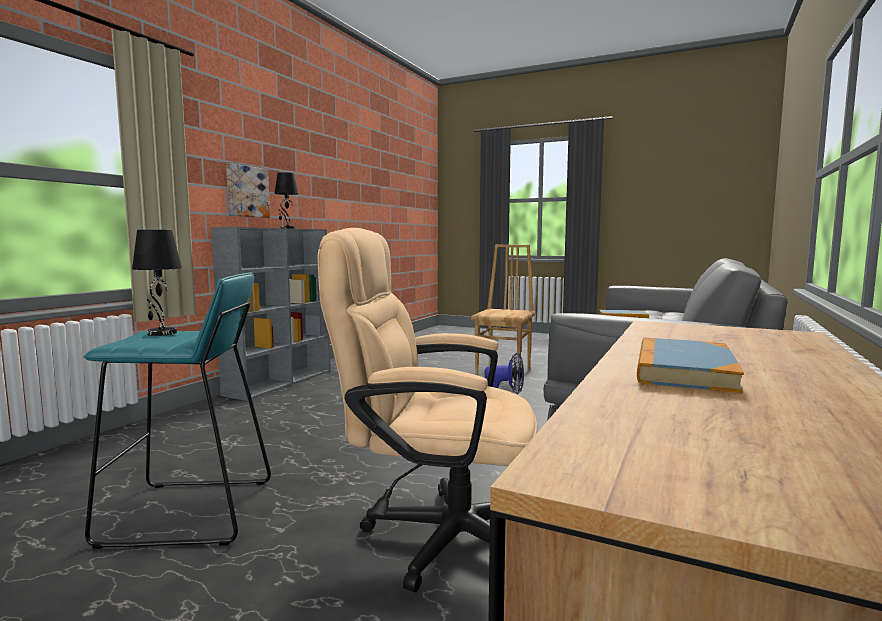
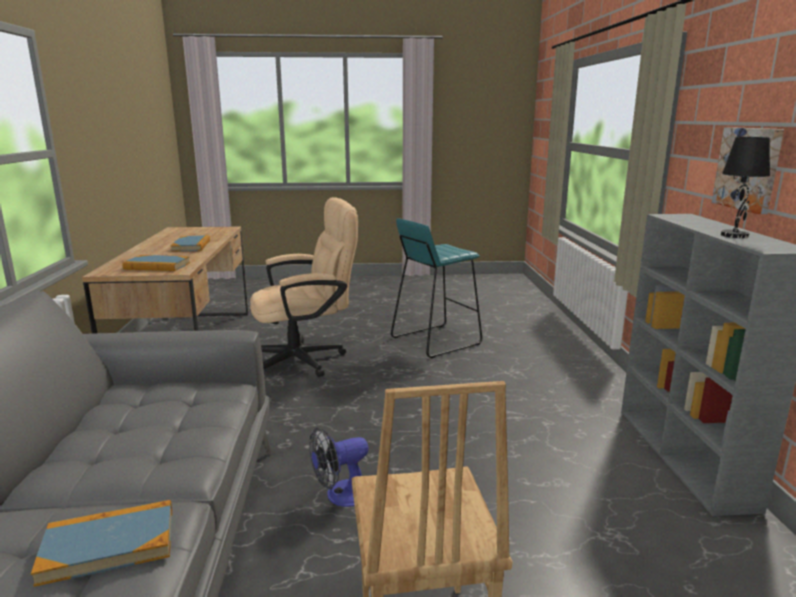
camera: 150 degrees right, 10 degrees up
black table lamp [132,230,182,336] -> none
none -> book [122,255,190,271]

